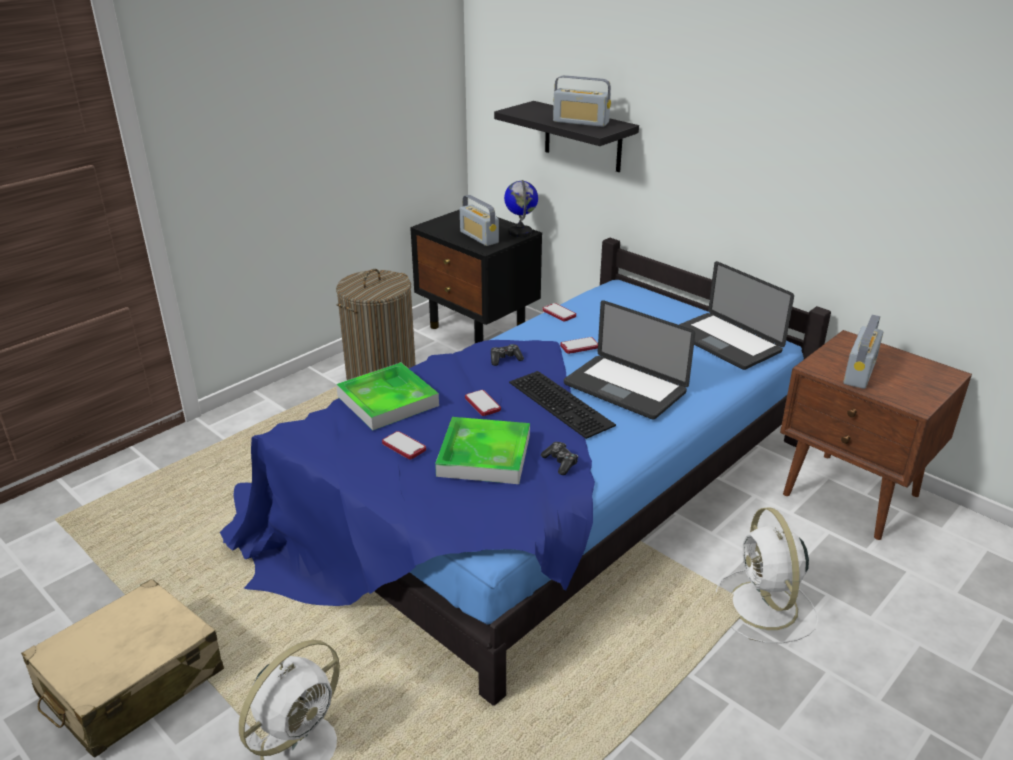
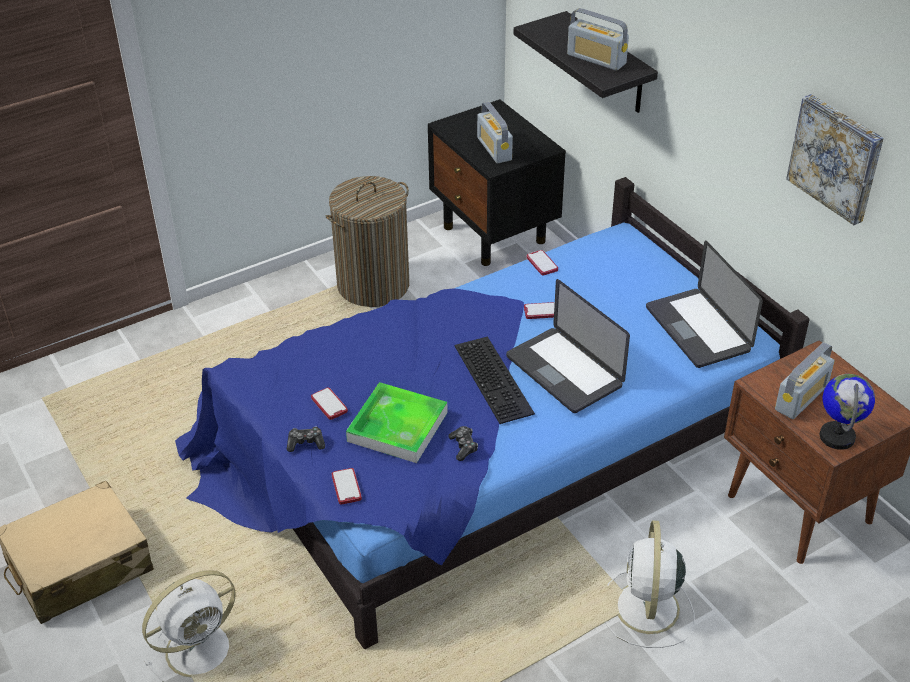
camera: 15 degrees right, 10 degrees up
tray [336,362,439,430] -> none
phone [465,390,501,416] -> phone moved to [332,468,362,504]
game controller [491,344,524,366] -> game controller moved to [287,426,325,452]
globe [504,180,538,237] -> globe moved to [820,374,875,450]
none -> picture [786,94,884,225]

